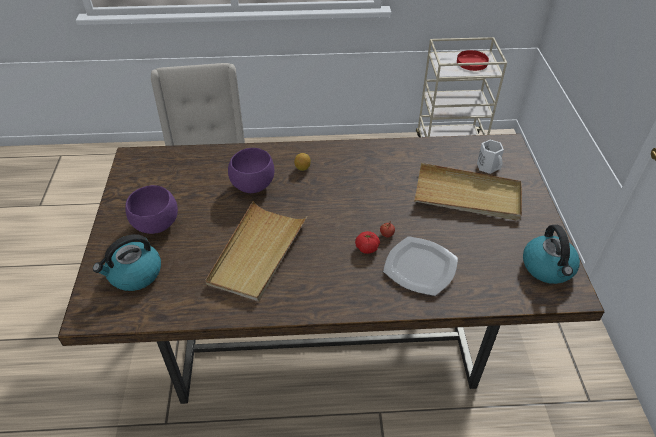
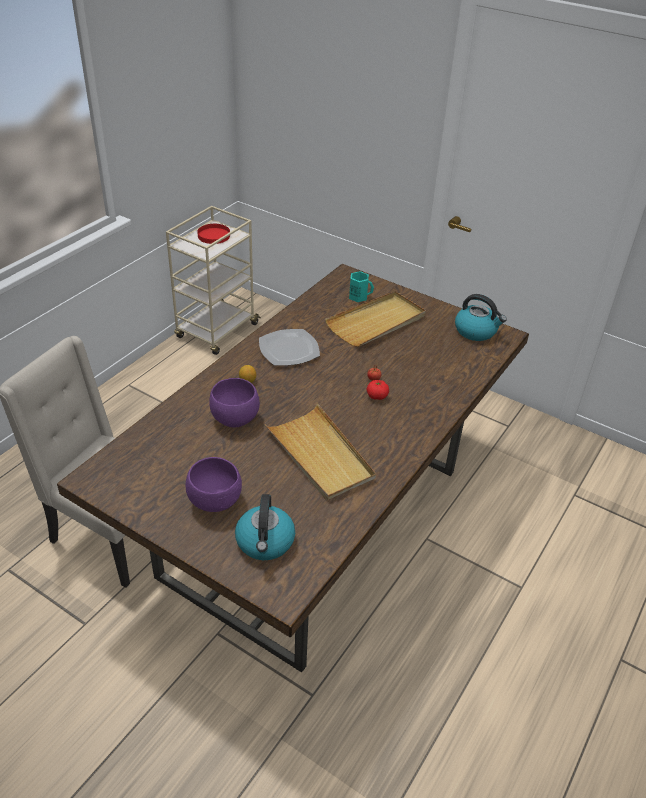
camera: 55 degrees left, 5 degrees down
plate [383,236,458,296] -> plate moved to [259,329,320,366]
white mug [477,140,504,174] -> turquoise mug [349,271,374,302]

